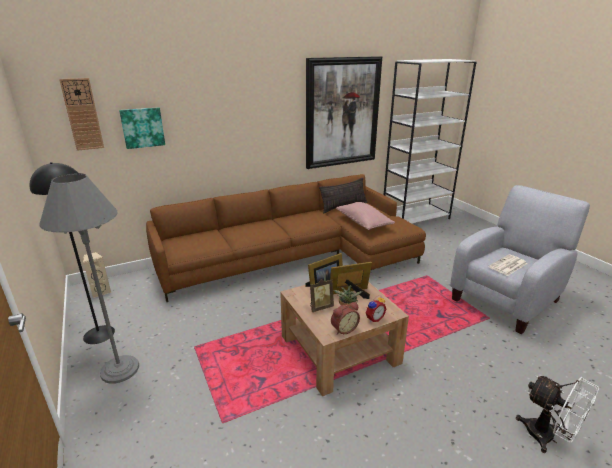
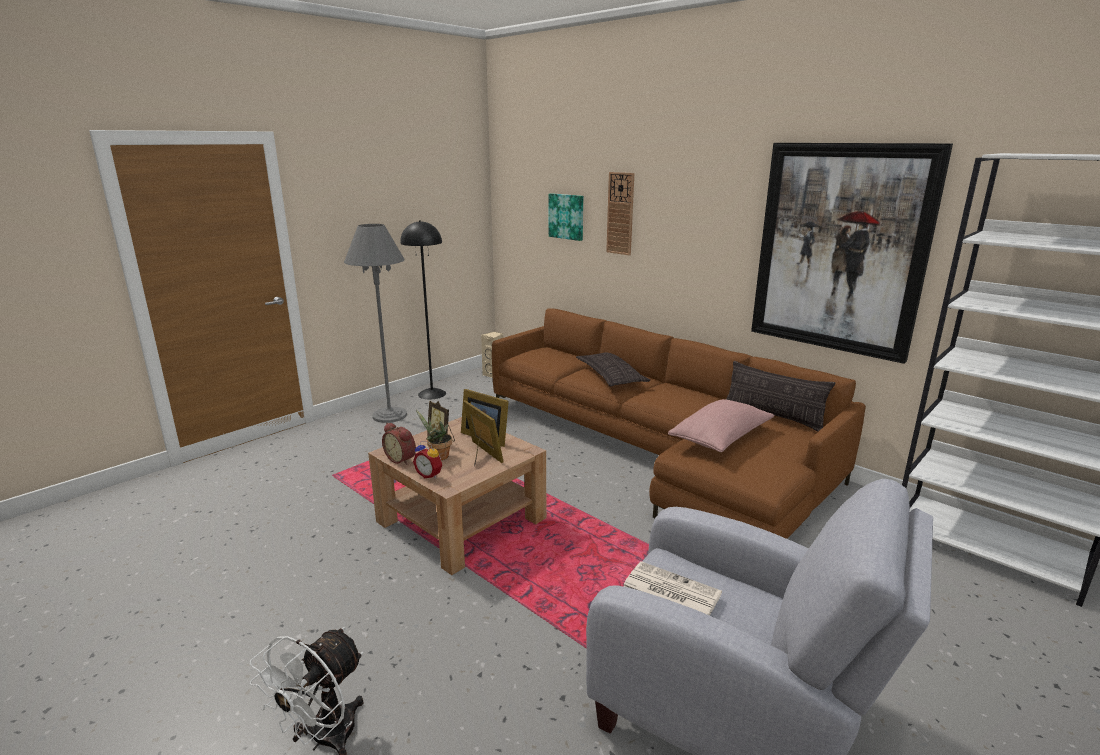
camera: 70 degrees right, 5 degrees down
wall clock [59,78,104,151] -> wall clock moved to [606,172,634,255]
none -> pillow [576,352,650,387]

